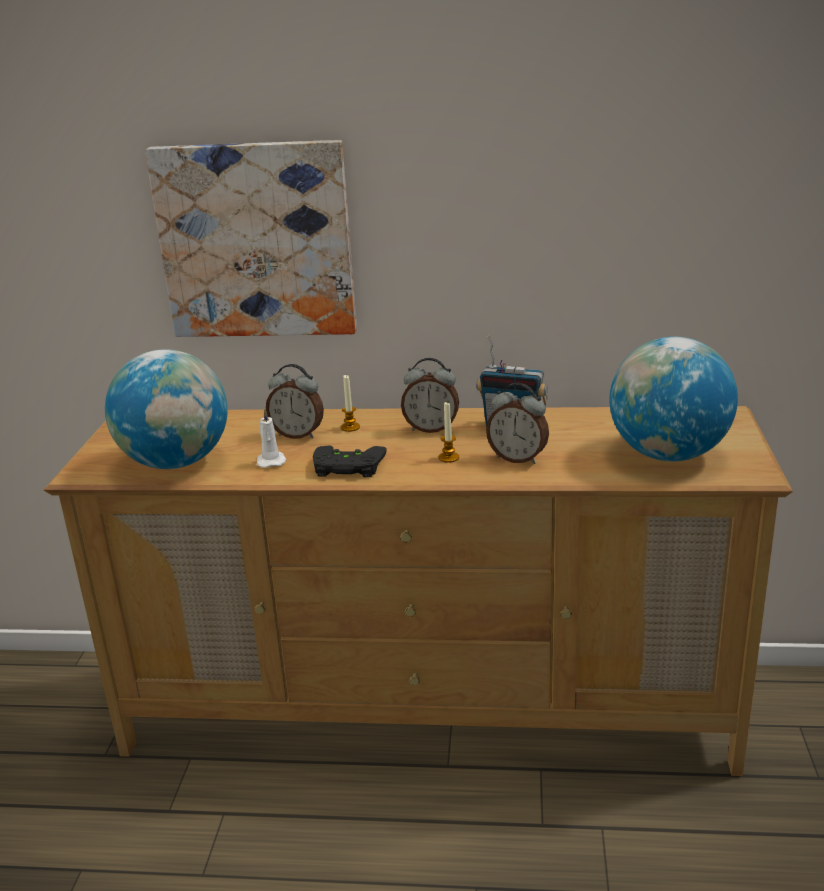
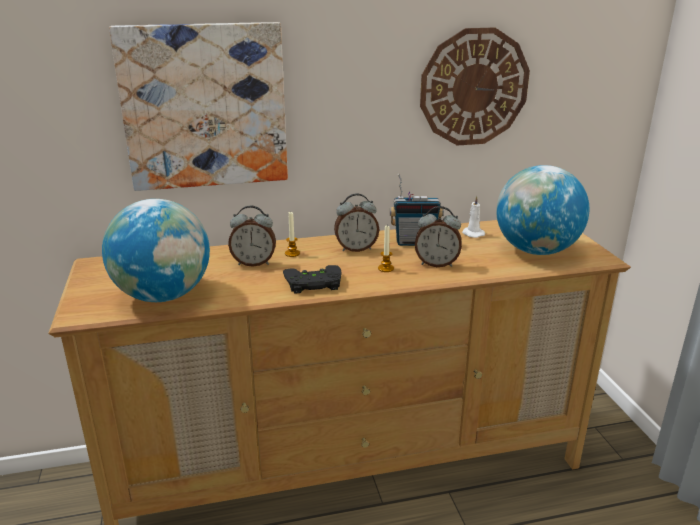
camera: 20 degrees left, 0 degrees up
white candle [257,408,287,468] -> white candle moved to [462,196,485,238]
none -> wall clock [420,28,530,146]

